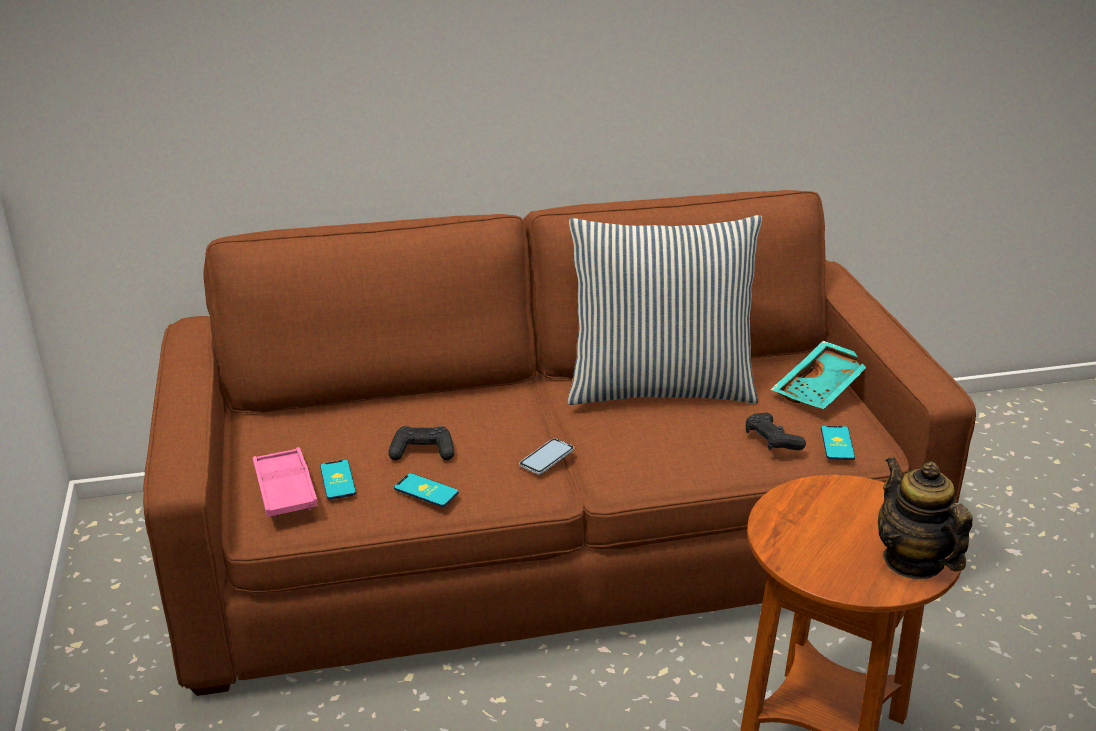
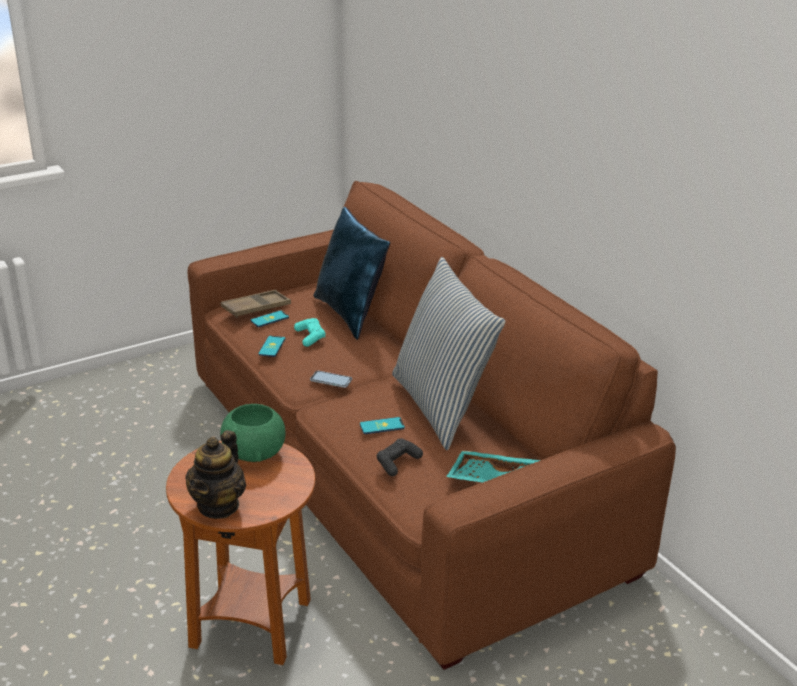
camera: 70 degrees right, 0 degrees up
pink tray [253,447,318,517] -> brown tray [221,290,291,318]
black game controller [388,426,454,460] -> turquoise game controller [294,318,326,347]
phone [821,426,855,460] -> phone moved to [360,417,405,434]
teapot [878,457,973,579] -> teapot turned 150 degrees clockwise [185,430,246,519]
none -> green bowl [220,404,286,462]
none -> blue pillow [314,207,390,340]

